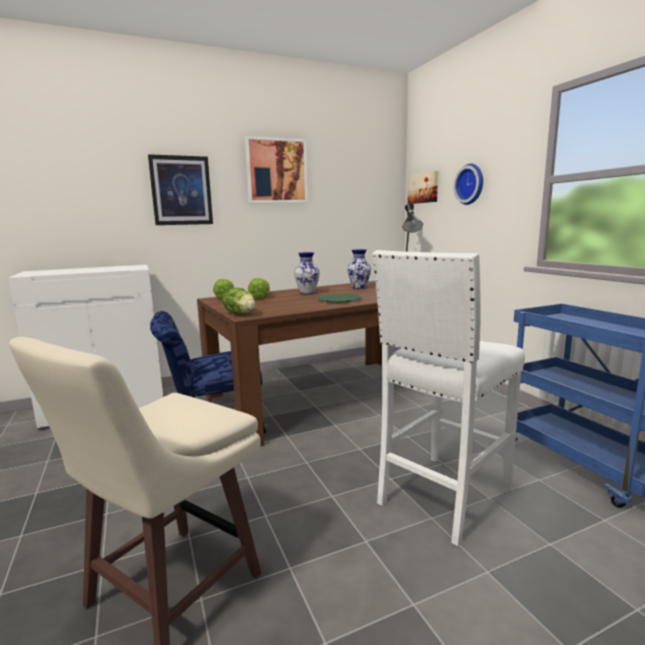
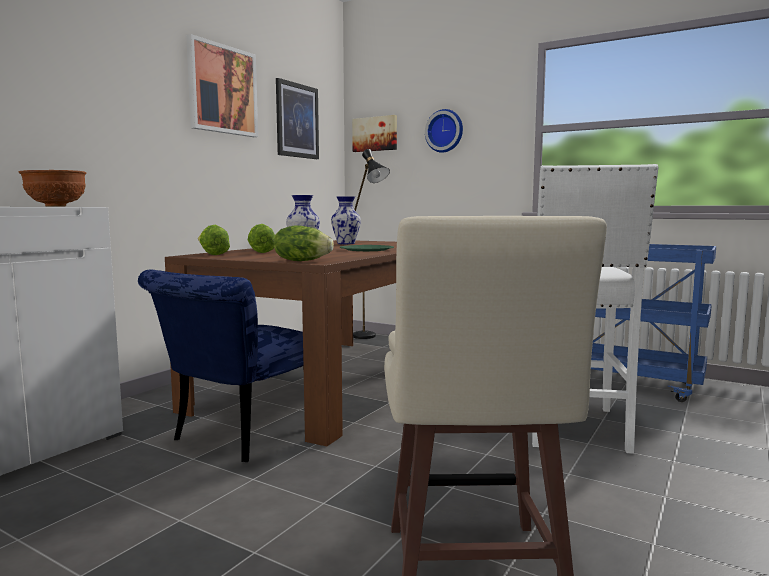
camera: 35 degrees left, 5 degrees down
picture [148,154,213,225] -> picture moved to [276,78,319,159]
none -> brown bowl [19,170,86,207]

